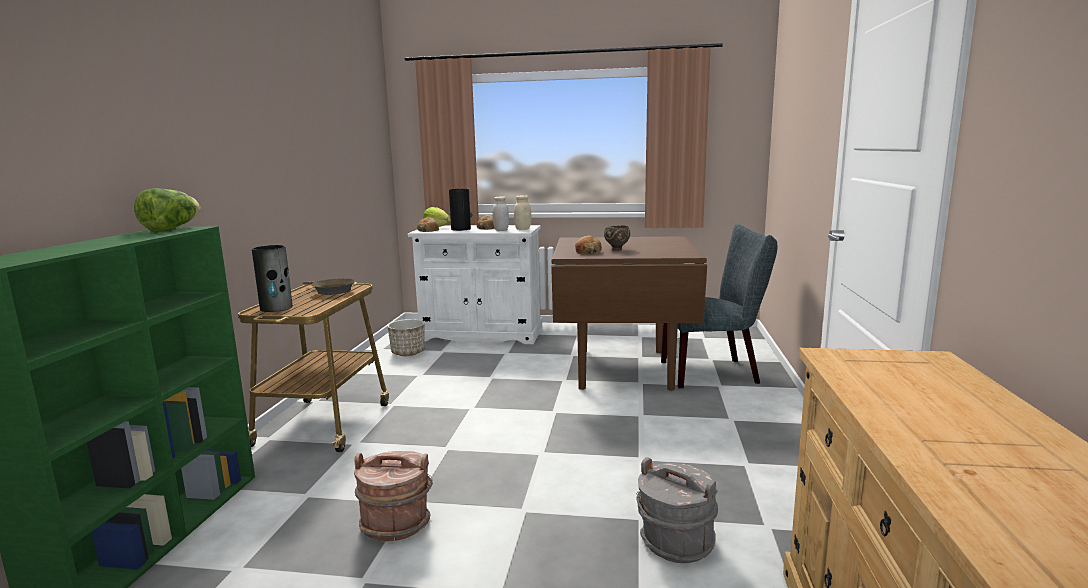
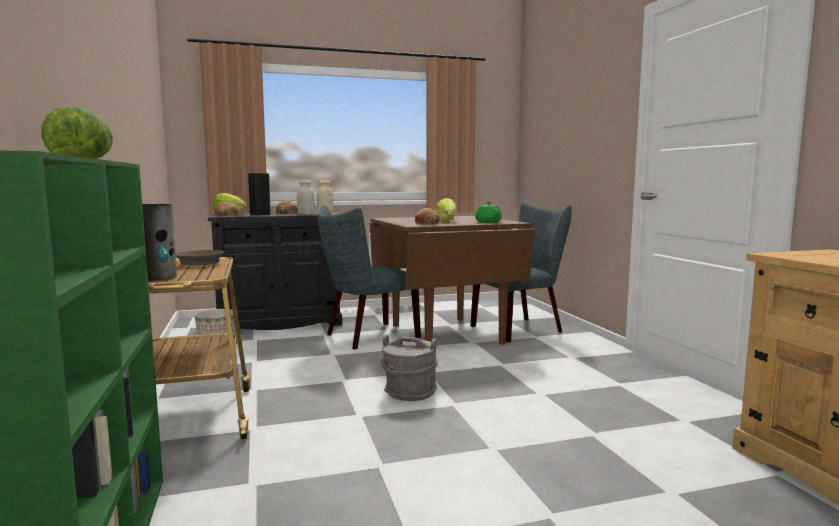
camera: 25 degrees left, 5 degrees down
brown bucket [354,451,433,542] -> none
white cabinet [408,225,542,344] -> black cabinet [208,212,342,330]
brown bowl [604,226,630,251] -> lettuce [436,198,457,222]
grey bucket [637,457,718,563] -> grey bucket moved to [380,335,438,401]
none -> grey chair [318,205,421,349]
none -> green teapot [475,202,502,223]

